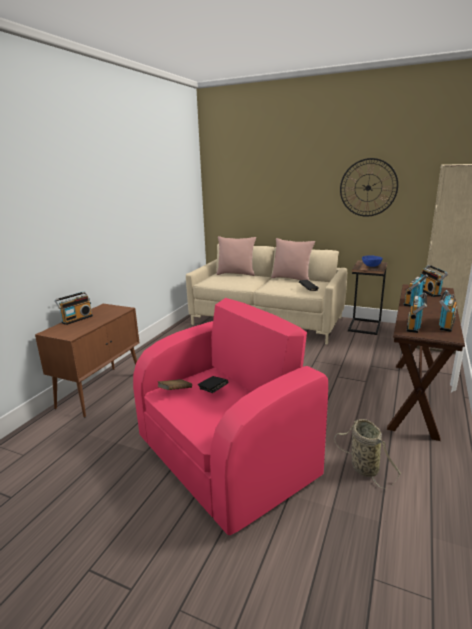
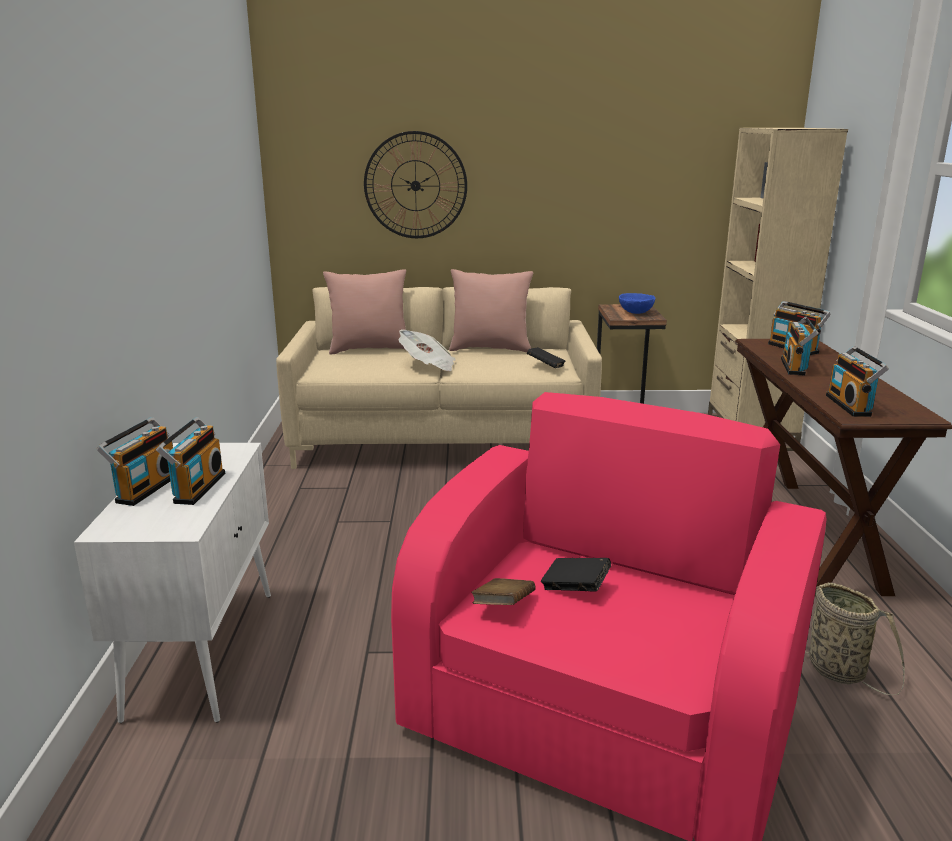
camera: 25 degrees left, 0 degrees up
brown cabinet [35,304,140,417] -> white cabinet [74,443,271,723]
wall clock [340,158,398,217] -> wall clock moved to [364,131,467,238]
radio [439,290,457,332] -> radio moved to [156,417,225,505]
none -> newspaper [398,329,455,371]

